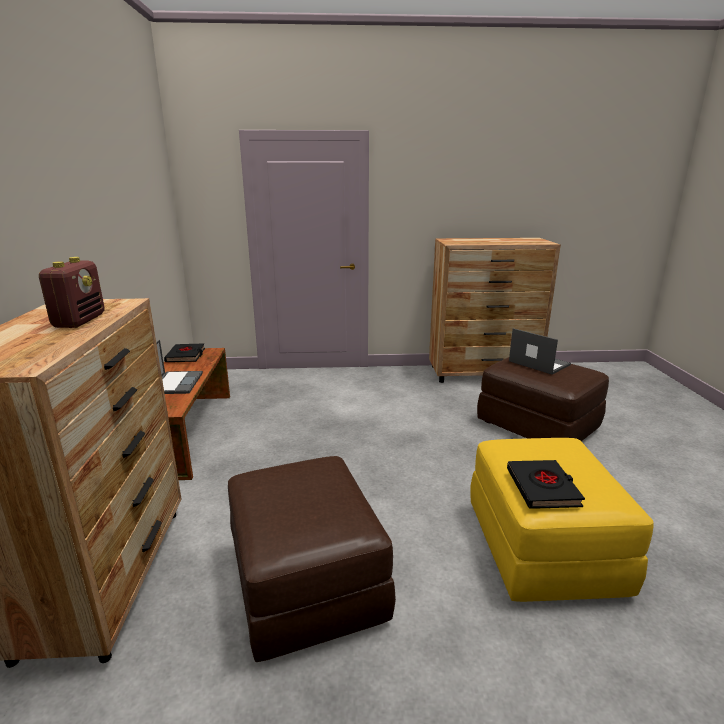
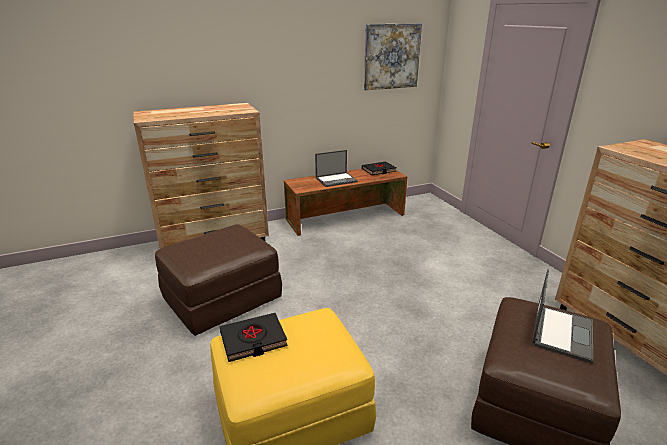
camera: 70 degrees right, 5 degrees up
radio [39,257,105,328] -> none
none -> picture [364,23,422,90]

